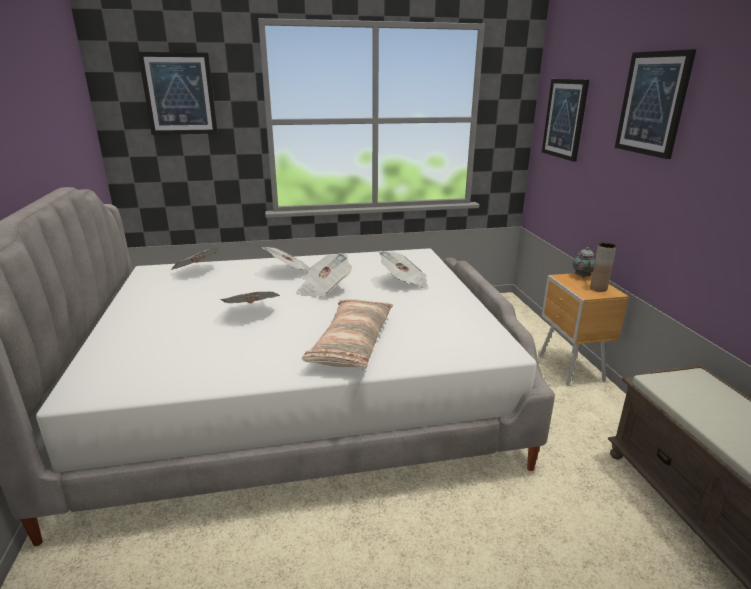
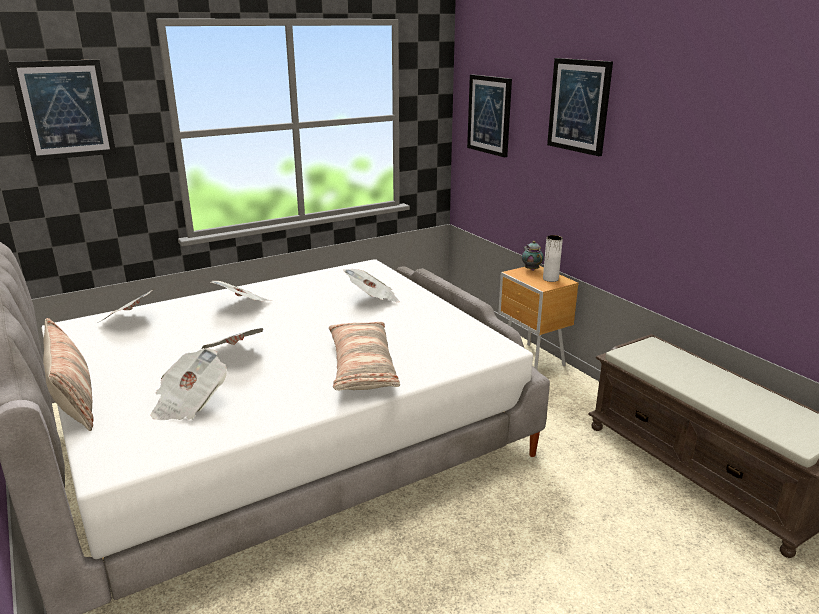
camera: 20 degrees left, 0 degrees up
newspaper [296,253,352,298] -> newspaper moved to [150,348,227,420]
brown vase [590,243,616,292] -> white vase [543,235,563,282]
none -> pillow [43,318,94,431]

